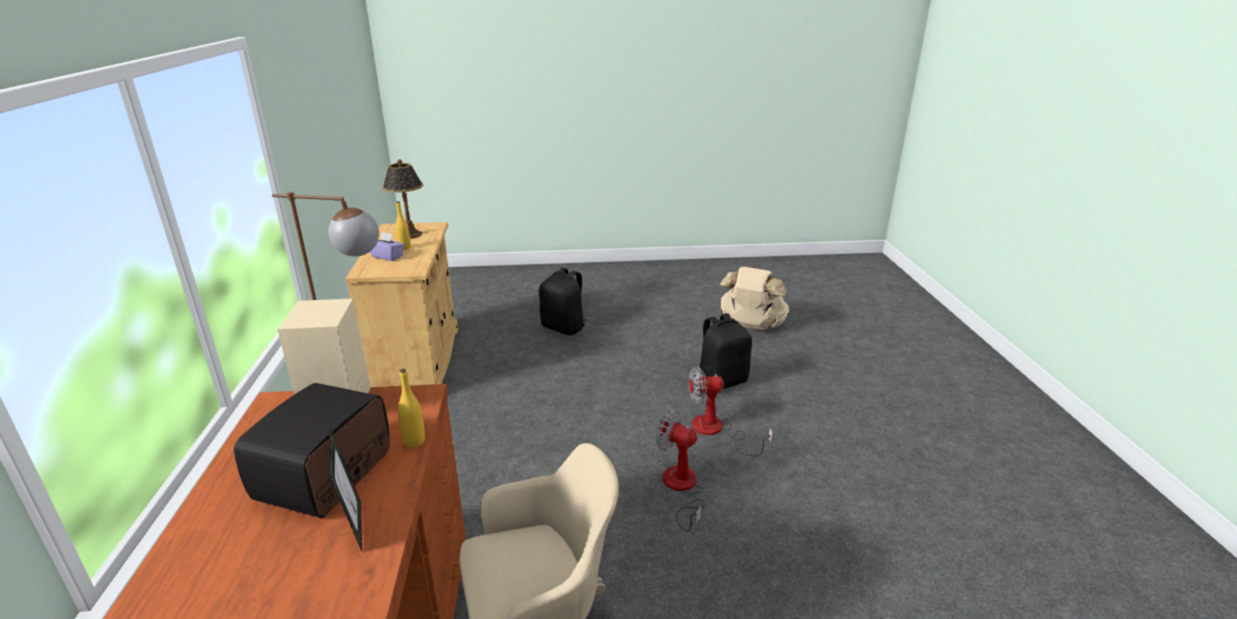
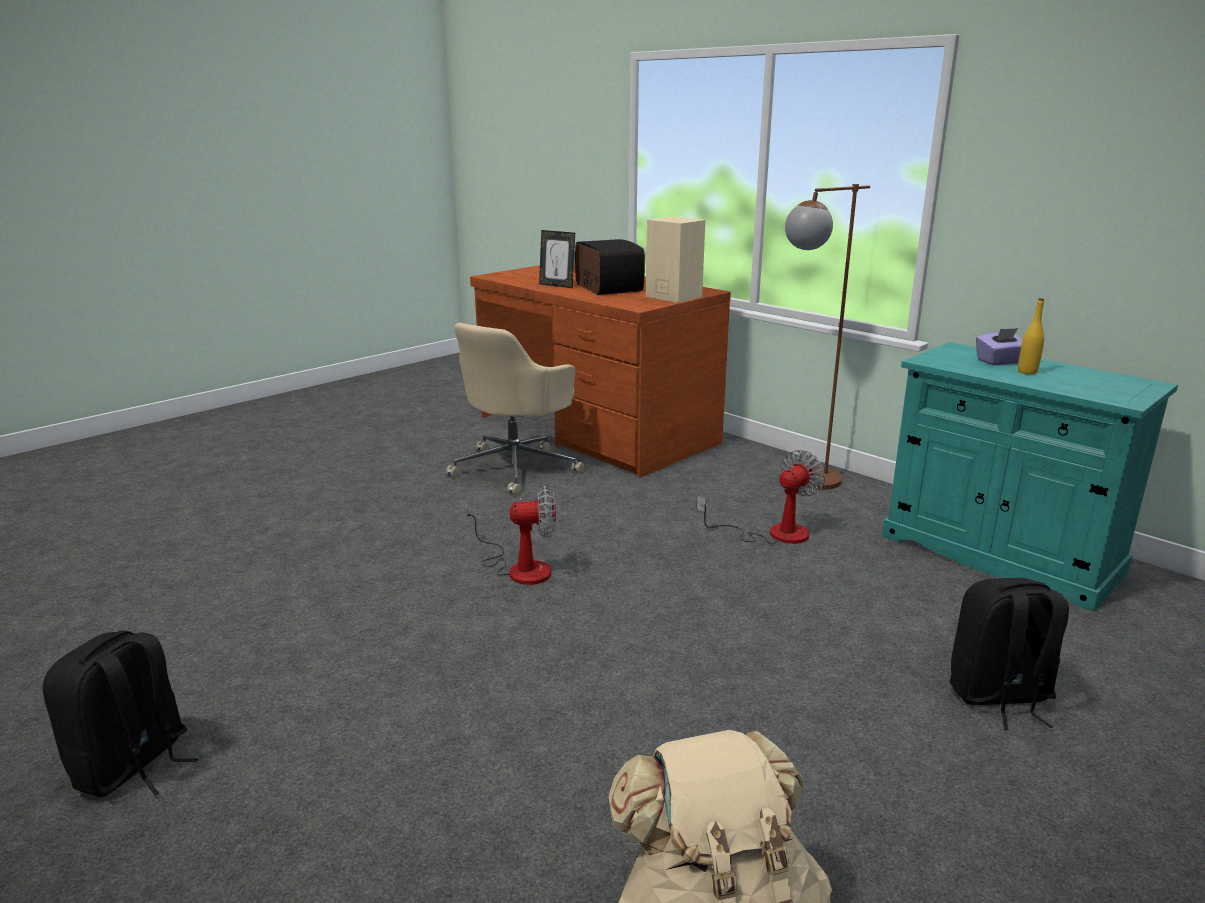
camera: 140 degrees right, 5 degrees down
beige cabinet [345,222,458,387] -> turquoise cabinet [882,342,1178,612]
table lamp [382,159,423,239] -> none
yellow bottle [398,369,425,447] -> none
fan [689,366,773,457] -> fan moved to [697,450,825,544]
black backpack [697,313,752,389] -> black backpack moved to [43,630,198,797]

